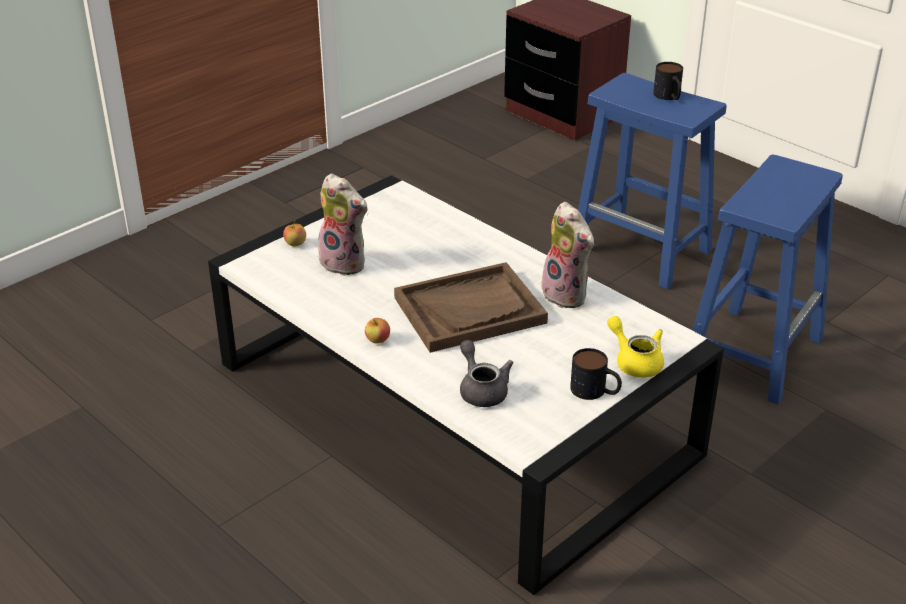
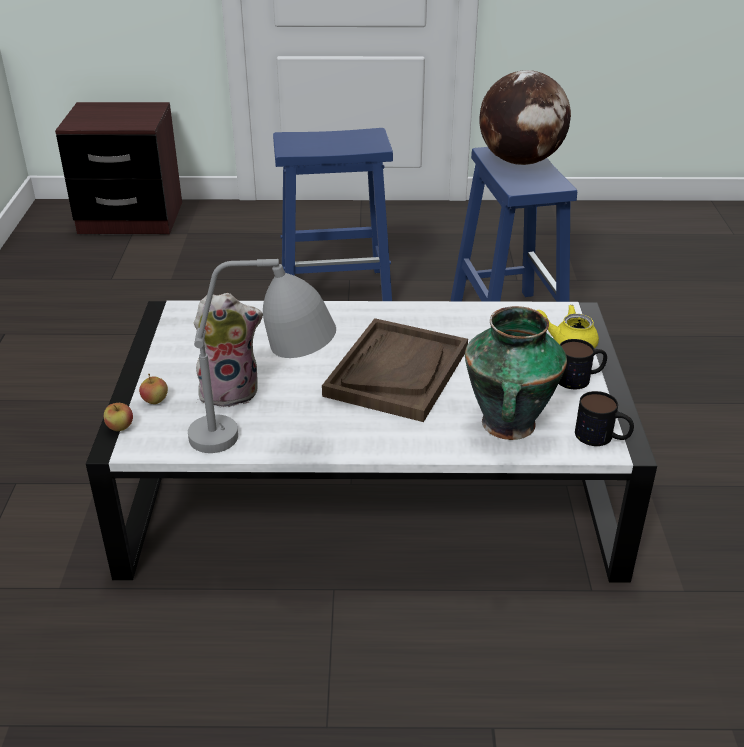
camera: 45 degrees left, 0 degrees up
apple [365,318,390,343] -> apple moved to [104,403,133,431]
grey teapot [460,340,514,407] -> vase [465,306,567,440]
plush toy [539,202,594,308] -> none
mug [653,62,683,100] -> mug moved to [575,391,634,446]
none -> grey table lamp [188,259,336,453]
none -> globe [479,70,571,165]

